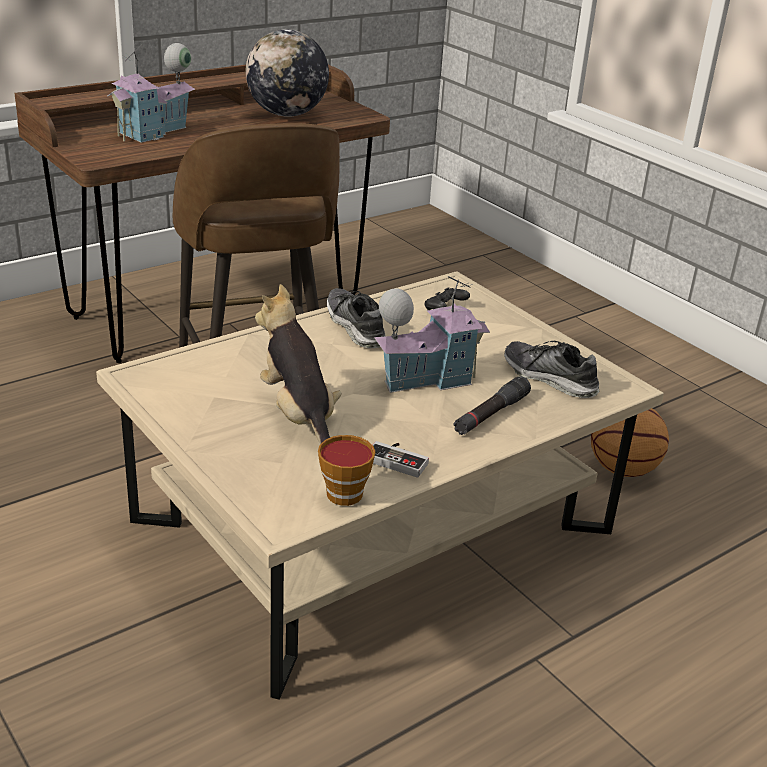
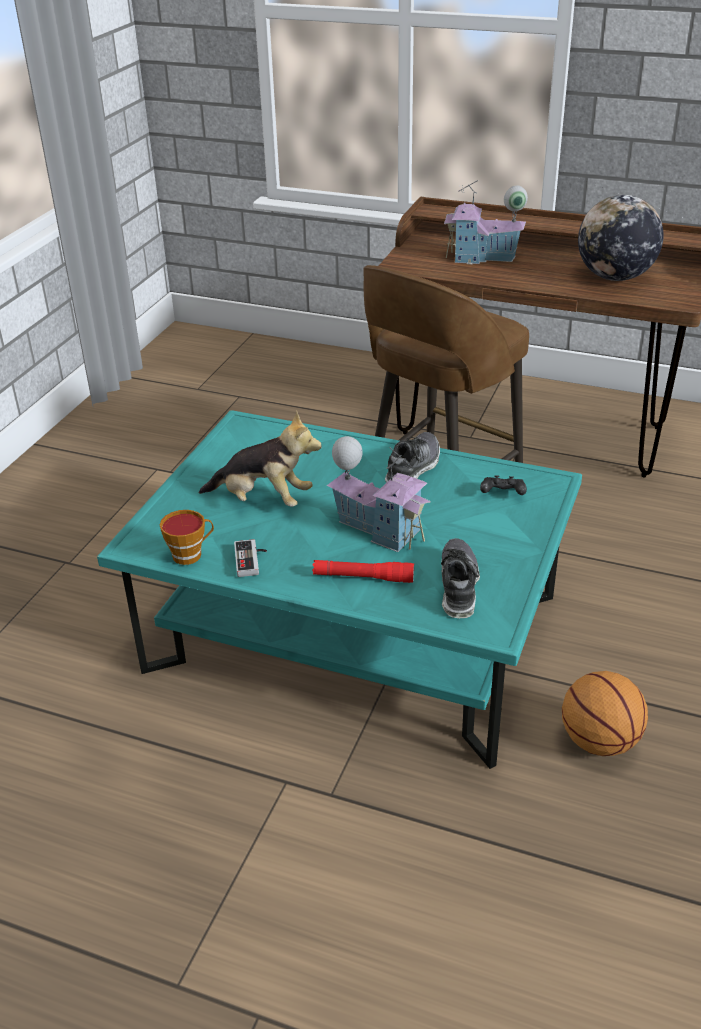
camera: 60 degrees right, 5 degrees up
beige coffee table [96,272,664,700] -> turquoise coffee table [97,410,582,769]
plush toy [255,284,342,444] -> plush toy turned 75 degrees clockwise [199,411,322,507]
black flashlight [454,376,531,435] -> red flashlight [312,560,414,583]

